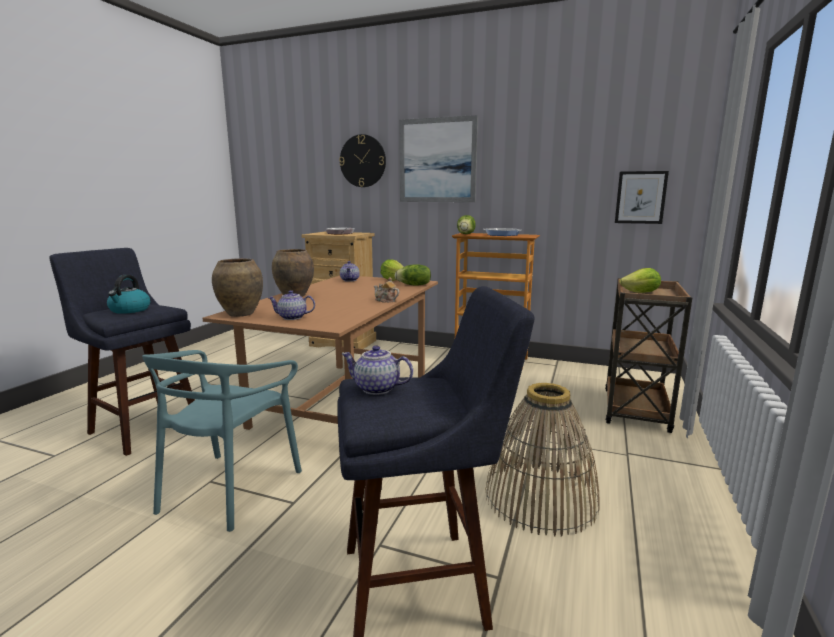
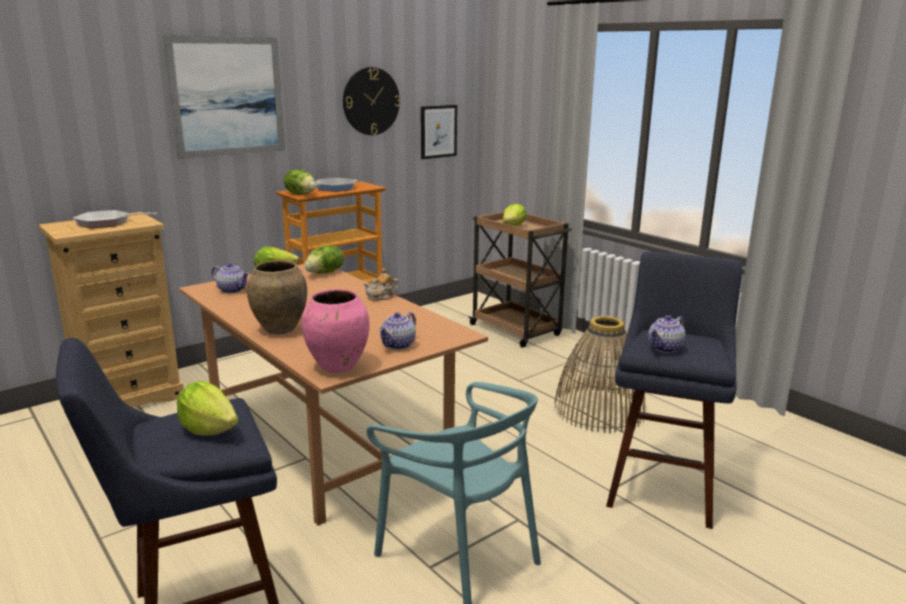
camera: 60 degrees left, 5 degrees up
kettle [107,275,150,314] -> lettuce [177,381,238,436]
brown vase [212,258,263,317] -> pink vase [302,289,370,373]
wall clock [339,134,386,187] -> wall clock moved to [343,67,401,135]

